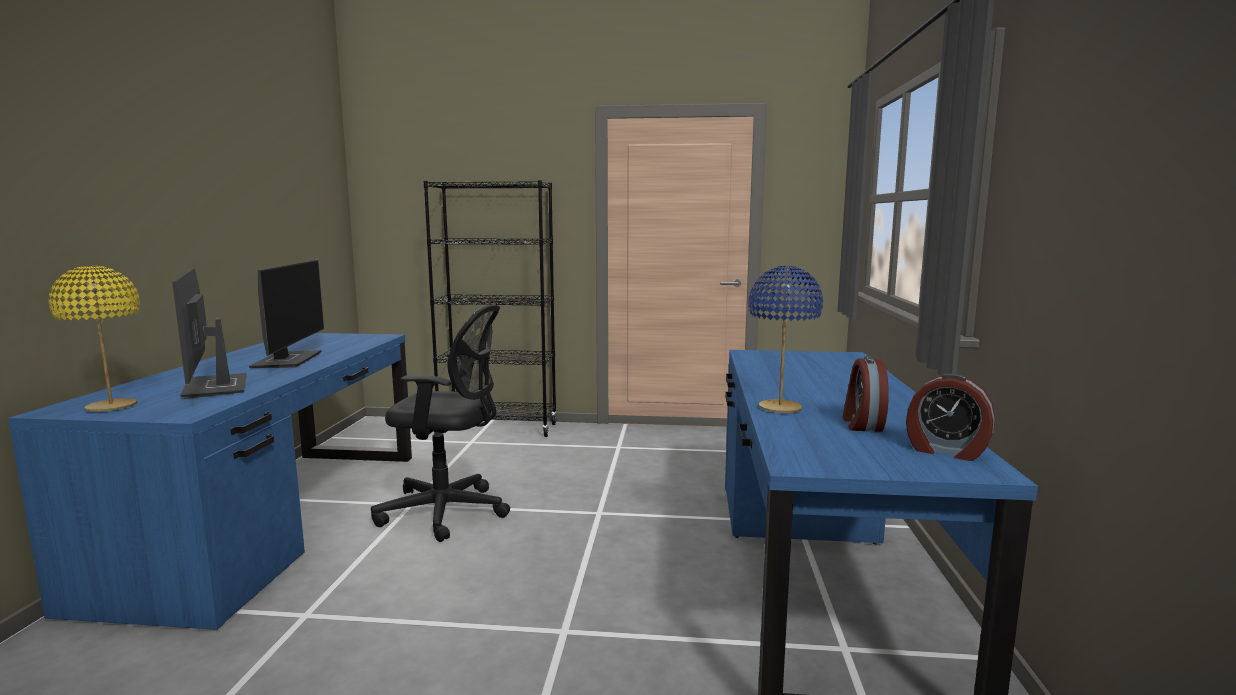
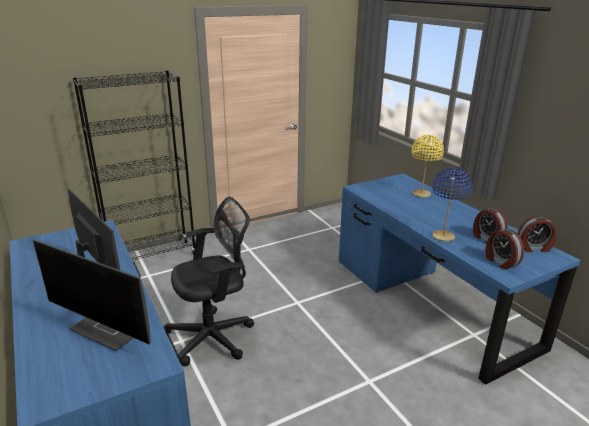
camera: 35 degrees left, 15 degrees up
yellow table lamp [48,266,140,412] -> yellow table lamp moved to [412,135,444,197]
none -> alarm clock [485,229,524,270]

